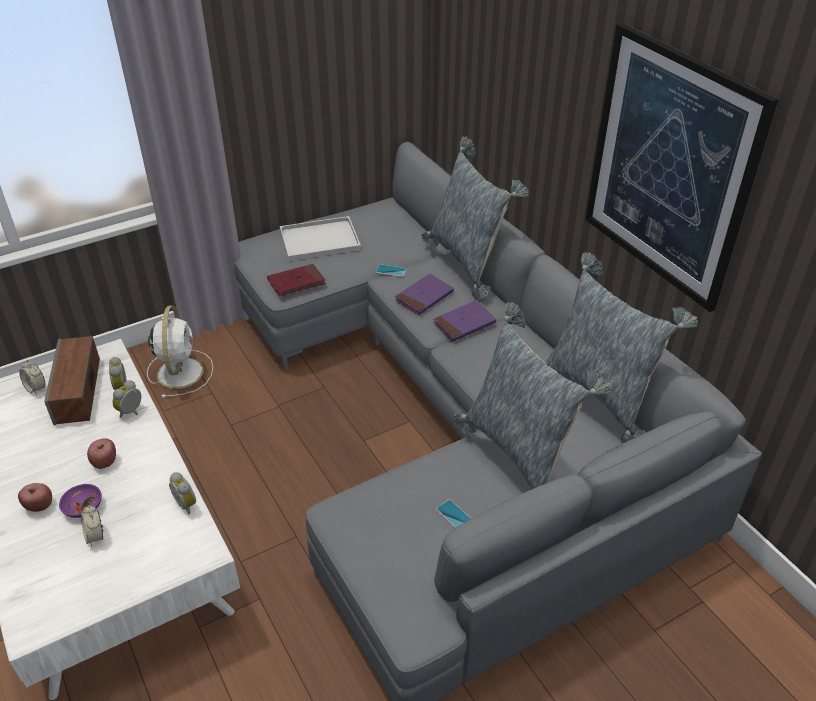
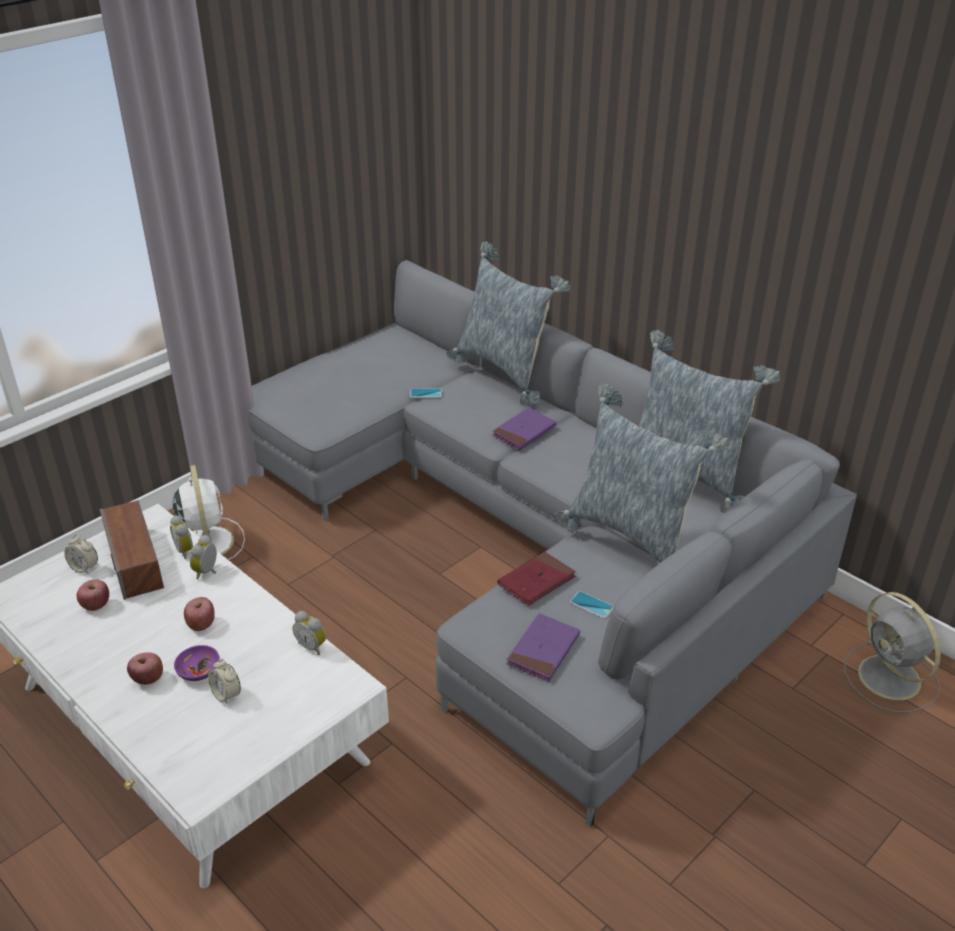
camera: 15 degrees left, 5 degrees down
red book [267,264,326,296] -> red book moved to [498,552,576,606]
white tray [280,216,361,261] -> none
purple book [395,274,454,315] -> purple book moved to [506,613,580,682]
picture [585,23,779,312] -> none
none -> apple [77,579,109,611]
none -> grey fan [844,592,941,713]

